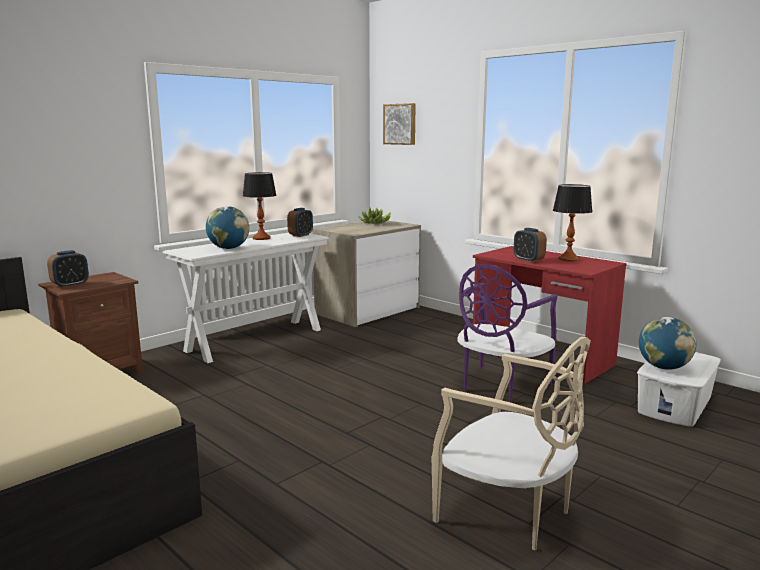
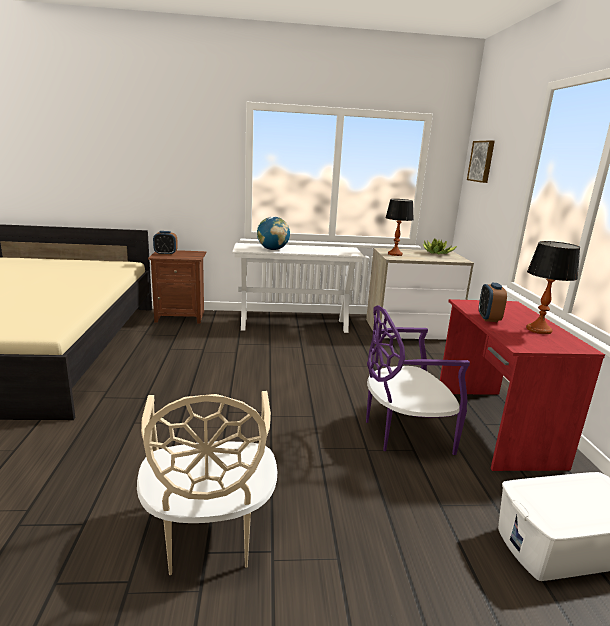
camera: 40 degrees right, 5 degrees up
table lamp [243,172,277,240] -> table lamp moved to [385,199,414,256]
alarm clock [287,208,313,237] -> none
globe [639,317,696,370] -> none

